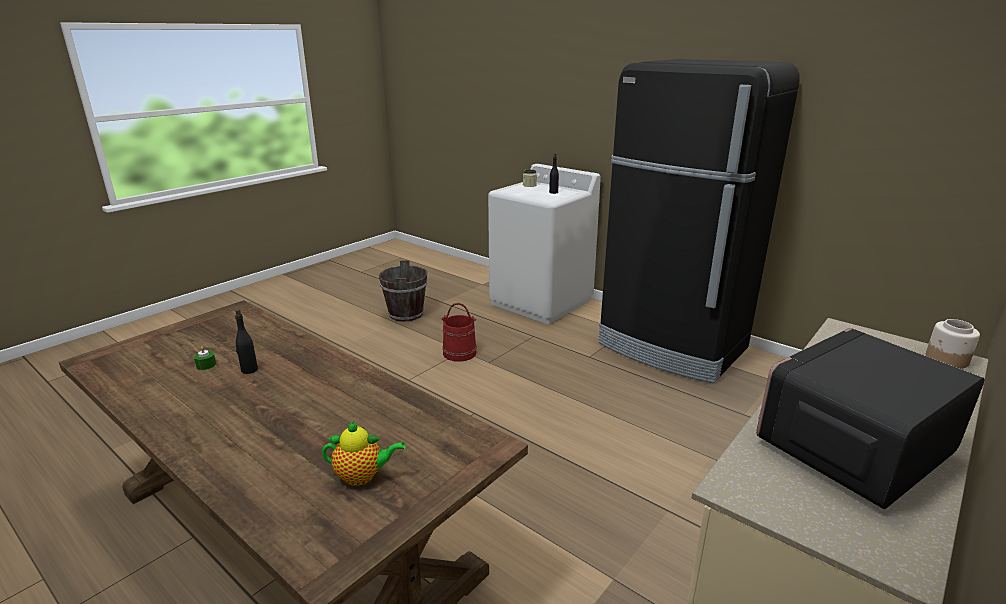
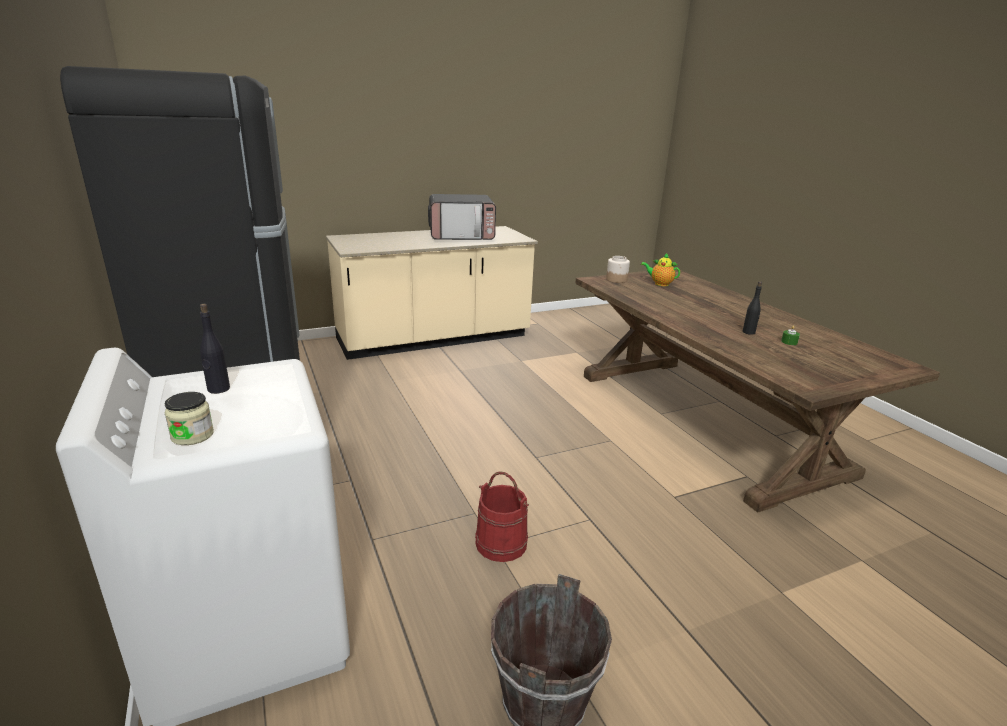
camera: 155 degrees left, 0 degrees up
jar [926,319,980,369] -> jar moved to [606,256,630,283]

